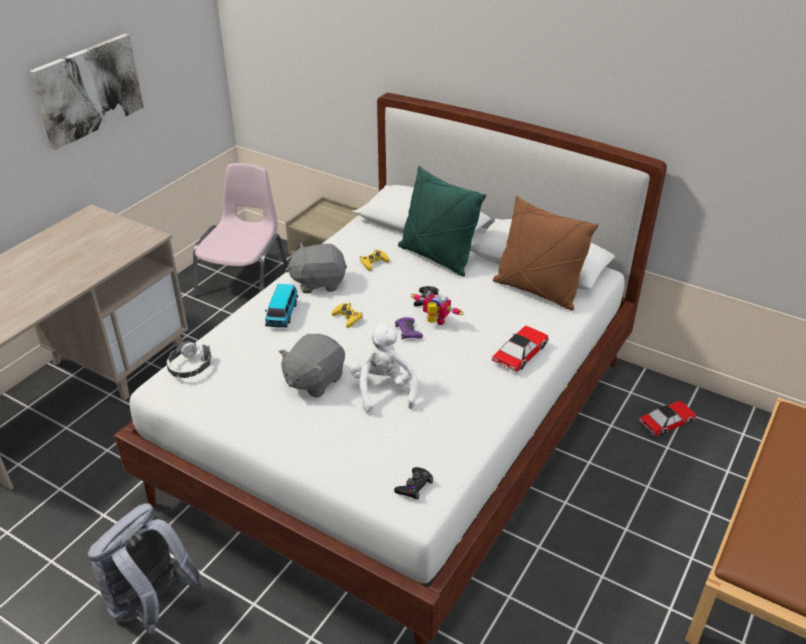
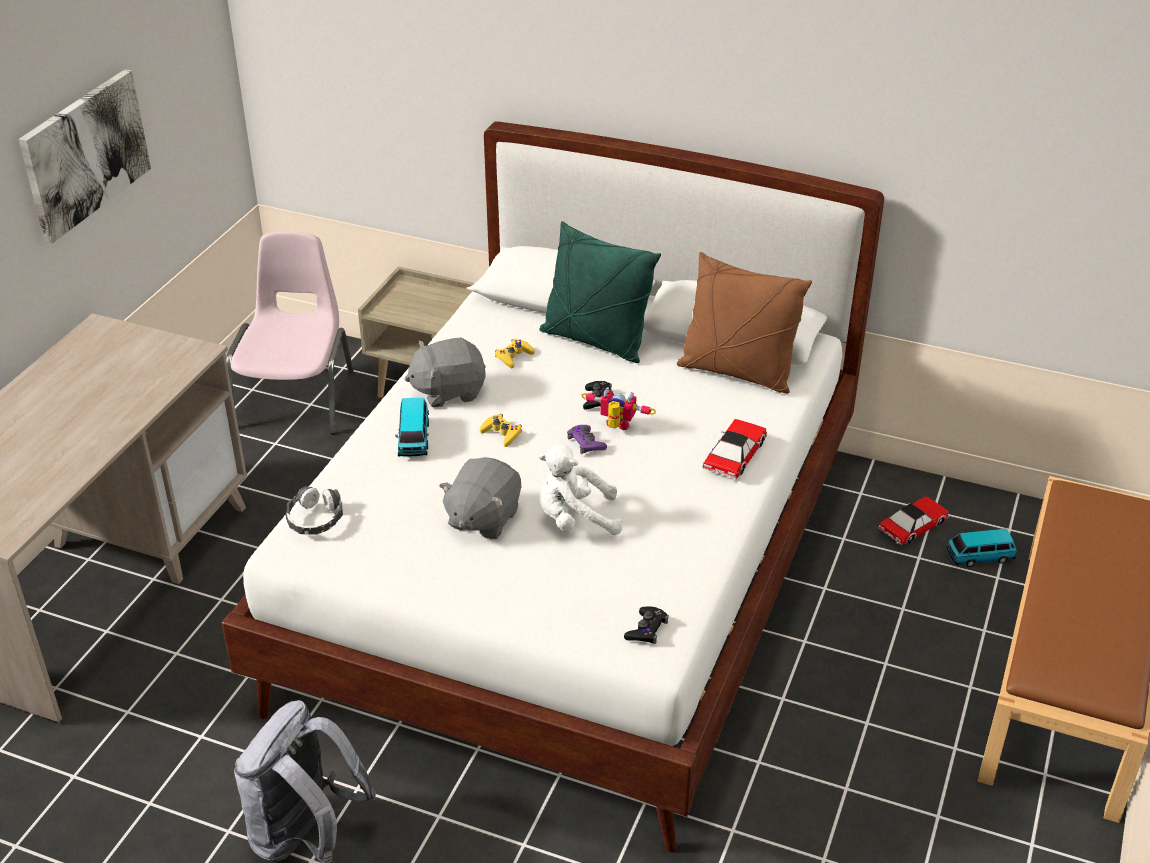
camera: 10 degrees left, 0 degrees up
white plush toy [350,324,418,413] -> white plush toy turned 75 degrees counterclockwise [539,444,622,535]
none -> toy car [946,529,1017,567]

